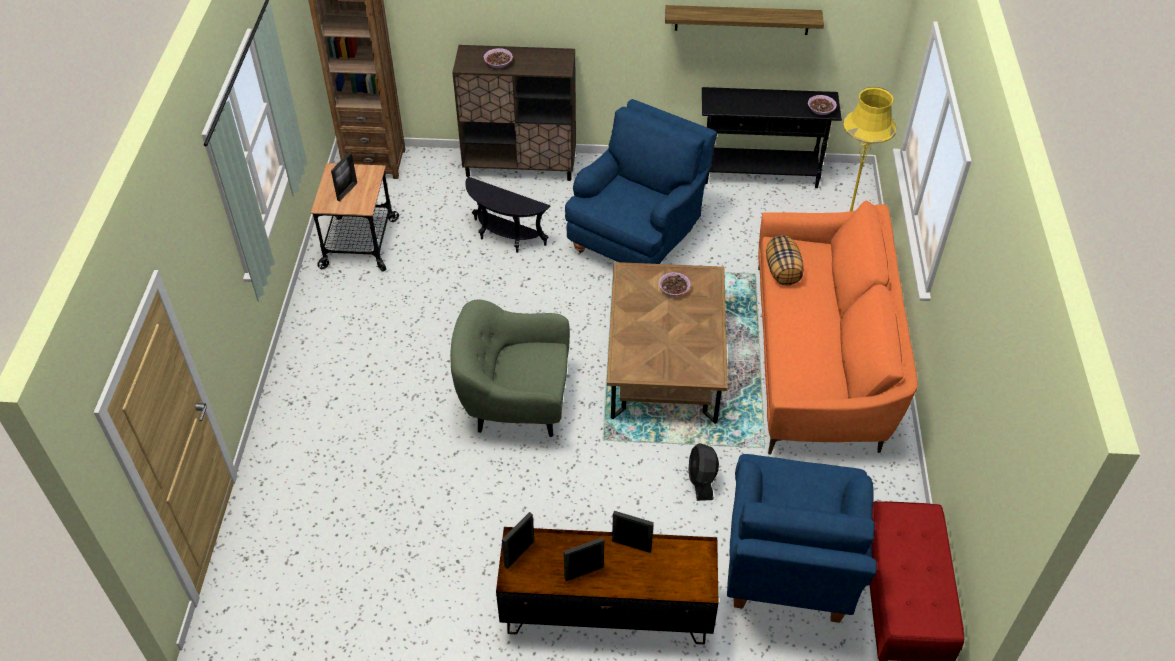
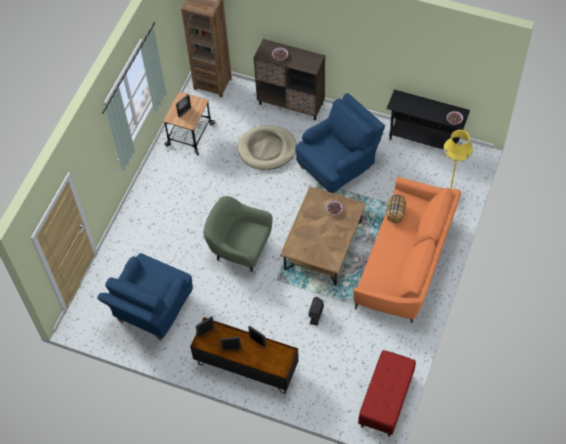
camera: 20 degrees right, 10 degrees up
black side table [465,177,550,253] -> beige dog bed [237,125,297,170]
shelf [665,5,824,35] -> none
blue armchair [727,454,877,623] -> blue armchair moved to [97,253,193,341]

